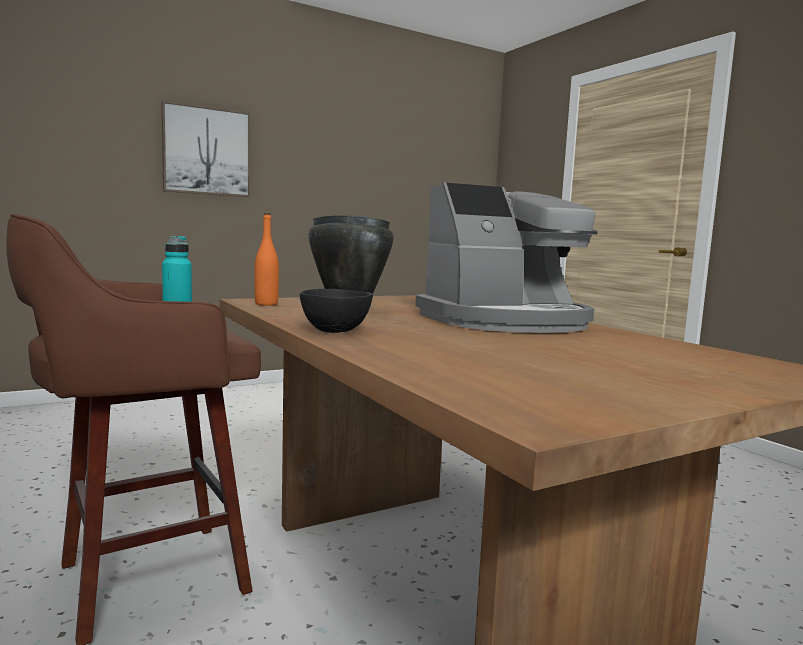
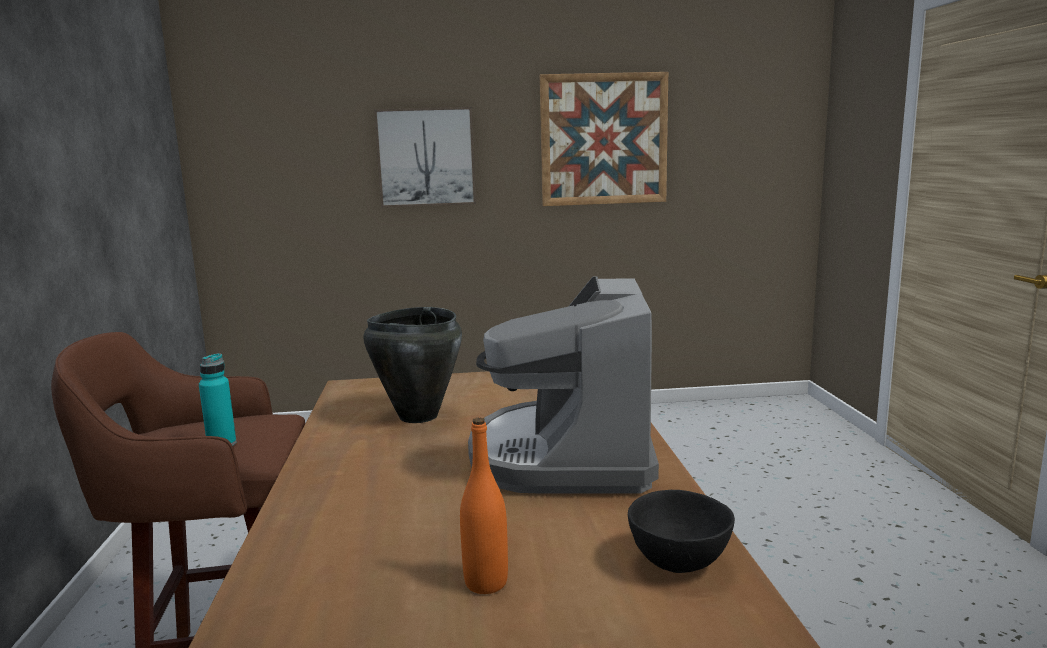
camera: 25 degrees right, 5 degrees up
orange bottle [254,213,279,306] -> orange bottle moved to [460,417,508,594]
black bowl [299,289,373,333] -> black bowl moved to [628,490,735,573]
coffee machine [415,182,598,333] -> coffee machine turned 90 degrees clockwise [468,276,659,494]
none -> picture [539,72,668,206]

